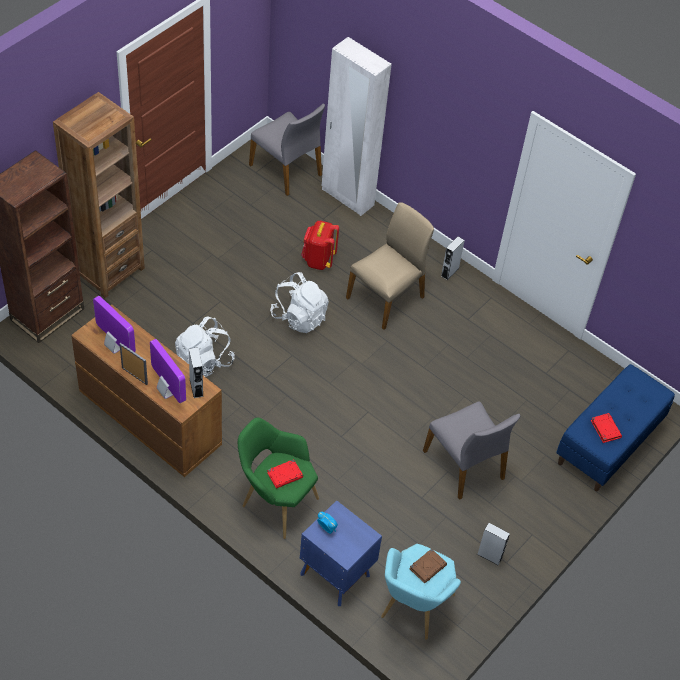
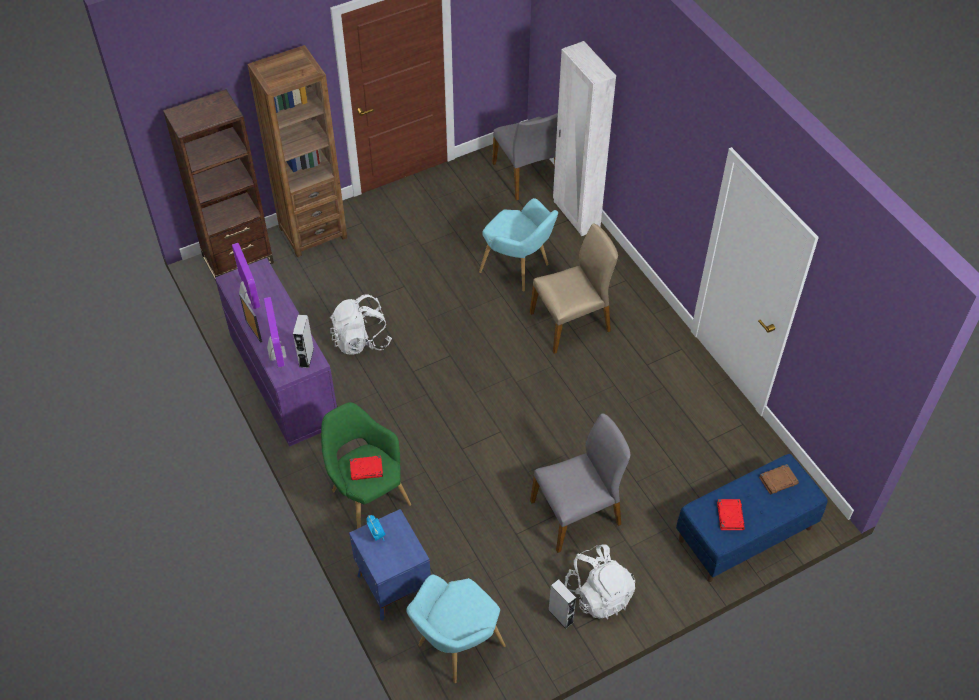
camera: 25 degrees right, 0 degrees up
brown dresser [72,304,222,477] -> purple dresser [215,258,337,447]
white backpack [270,272,329,333] -> white backpack moved to [565,544,635,619]
red backpack [301,221,339,270] -> turquoise armchair [479,198,558,291]
brown book [410,549,447,583] -> brown book moved to [759,464,799,495]
grey chair [423,402,520,500] -> grey chair turned 105 degrees counterclockwise [530,413,630,553]
grey speaker [441,236,465,280] -> none

